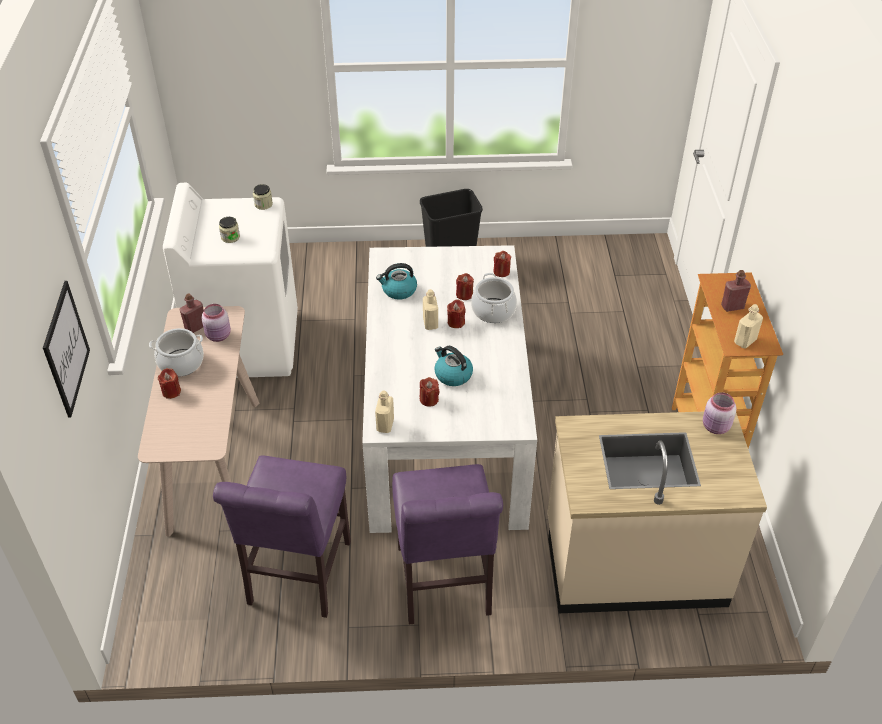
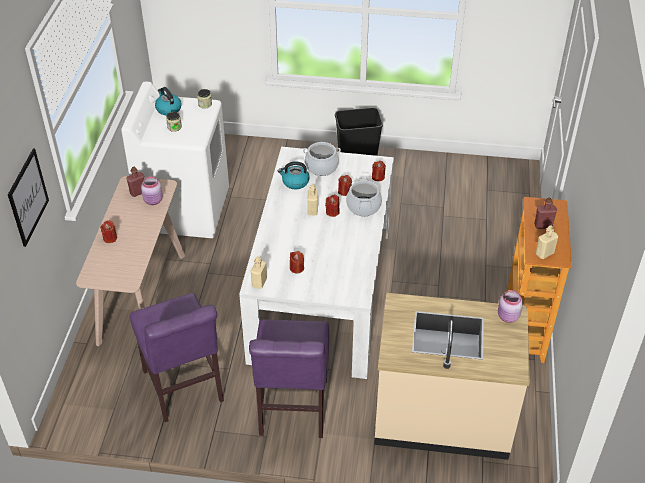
camera: 10 degrees right, 0 degrees up
cooking pot [149,328,204,377] -> cooking pot moved to [303,142,341,176]
purple chair [213,456,351,618] -> purple chair turned 45 degrees counterclockwise [130,293,224,422]
kettle [434,346,473,386] -> kettle moved to [155,87,182,116]

